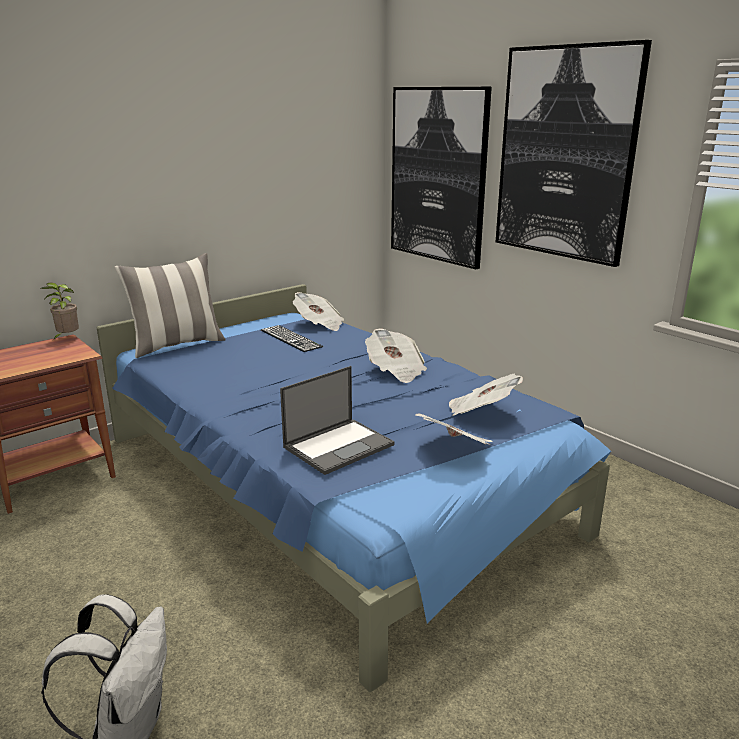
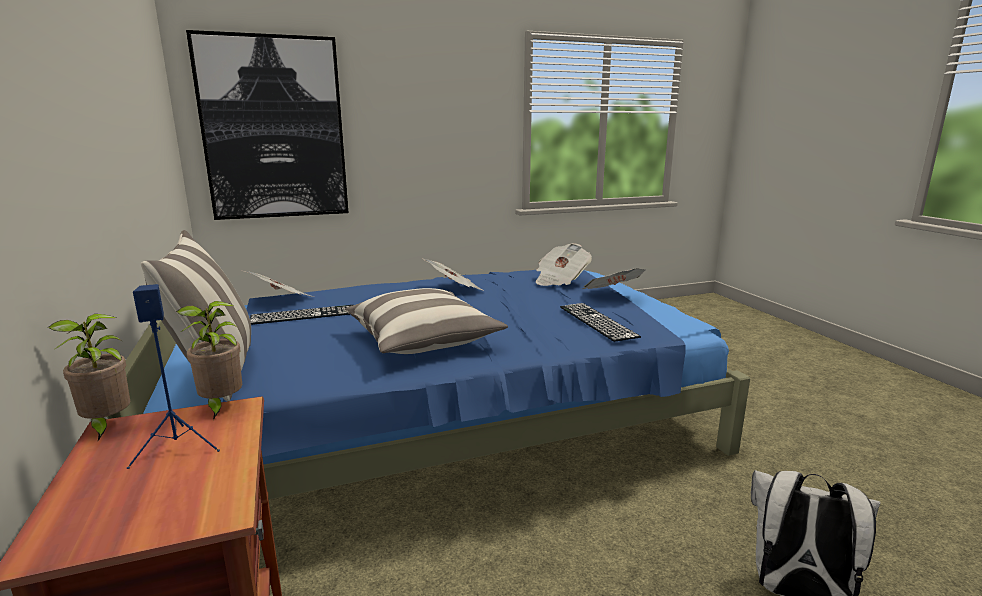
camera: 70 degrees left, 5 degrees down
laptop [280,366,394,475] -> keyboard [560,303,641,342]
picture [496,40,652,267] -> none
none -> blue speaker [127,284,220,469]
none -> potted plant [176,301,242,420]
none -> pillow [344,288,508,354]

